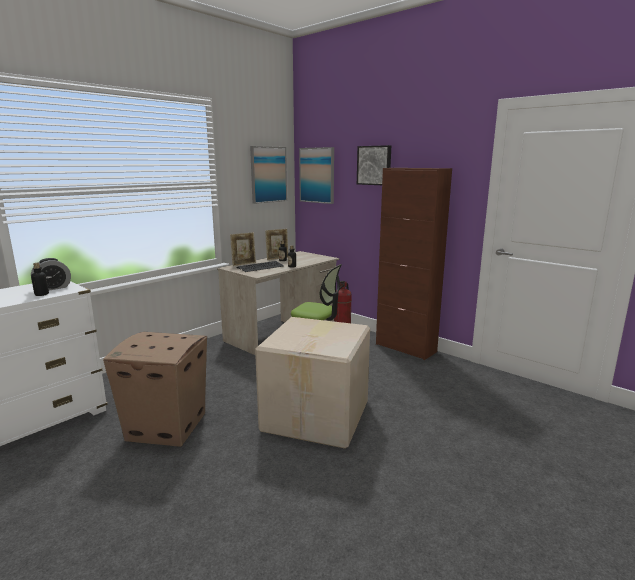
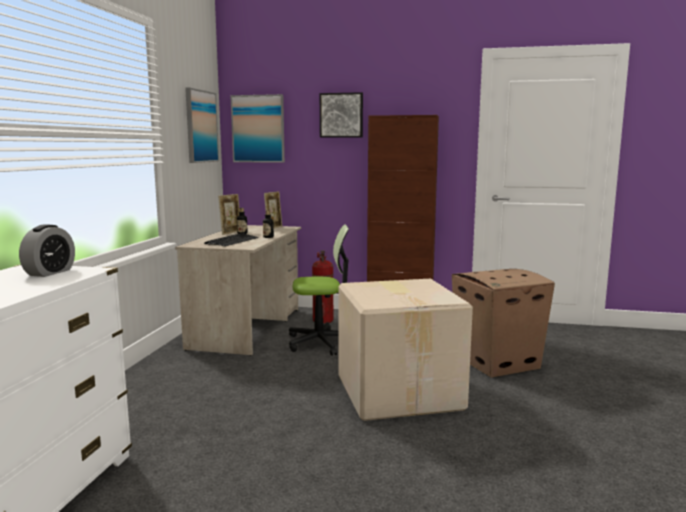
camera: 30 degrees left, 5 degrees down
bottle [31,263,49,296] -> none
cardboard box [103,332,207,447] -> cardboard box moved to [452,269,555,378]
picture frame [230,232,256,266] -> picture frame moved to [264,192,282,228]

